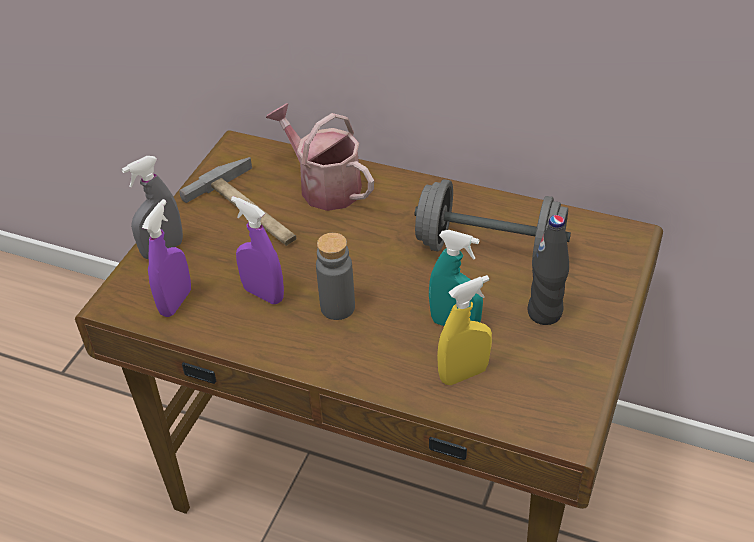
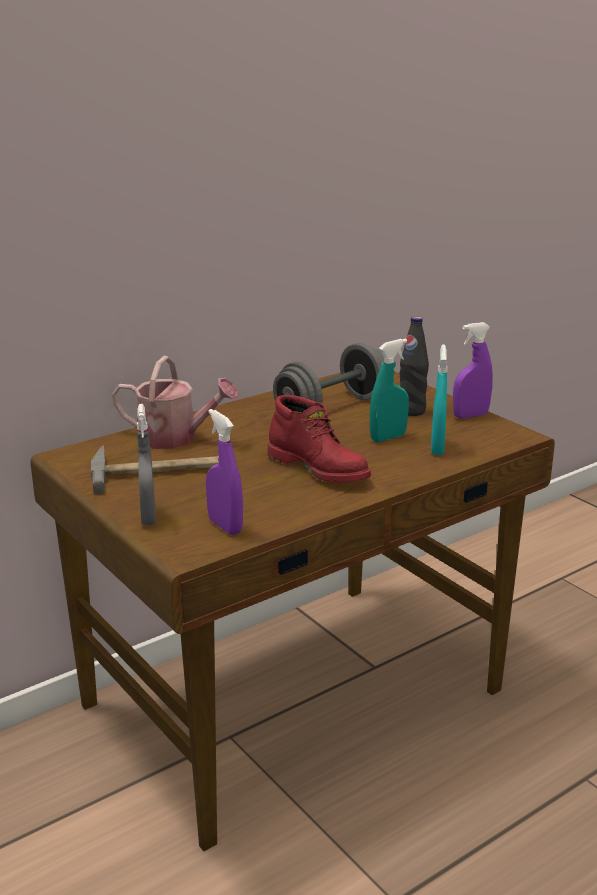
camera: 60 degrees left, 20 degrees down
purple spray bottle [231,196,284,304] -> purple spray bottle moved to [453,322,493,419]
watering can [266,103,374,211] -> watering can turned 150 degrees counterclockwise [112,356,239,449]
grey bottle [316,233,355,320] -> red boot [267,395,371,482]
yellow spray bottle [437,275,492,385] -> turquoise spray bottle [431,344,447,455]

